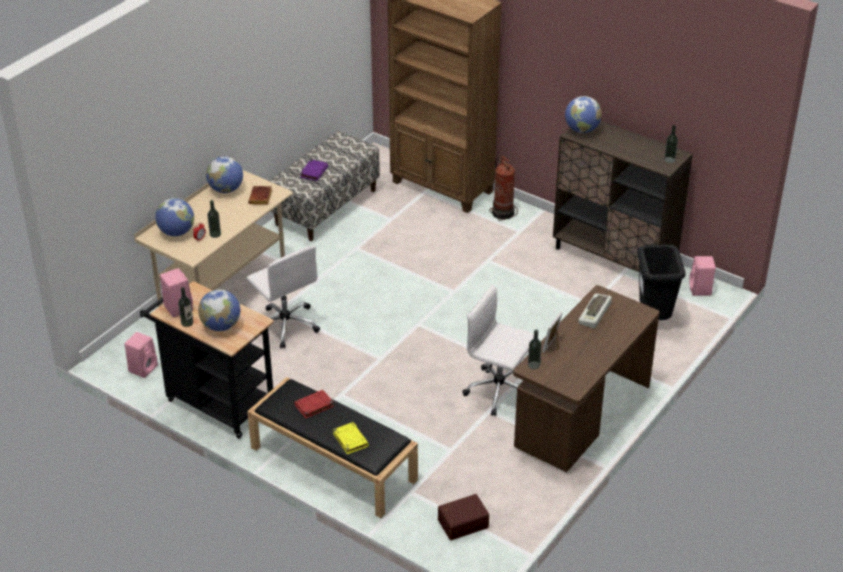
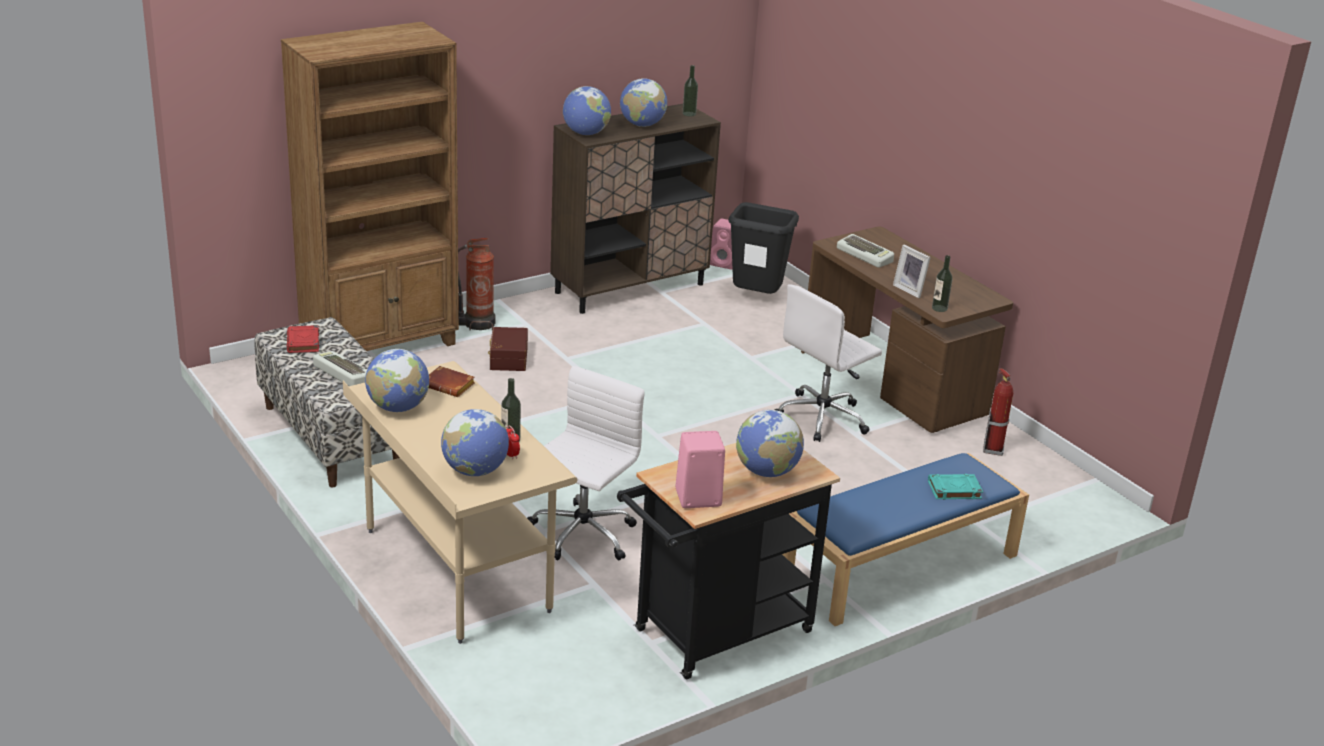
camera: 70 degrees left, 10 degrees down
pink speaker [124,332,158,378] -> none
bottle [178,287,193,327] -> none
white office chair [246,246,320,348] -> white office chair turned 45 degrees counterclockwise [527,366,645,560]
black bench [247,377,418,518] -> blue bench [782,453,1029,626]
red book [294,390,334,418] -> red book moved to [286,325,319,353]
purple book [300,159,328,181] -> keyboard [313,351,367,386]
yellow book [333,422,369,454] -> turquoise book [928,474,983,500]
brown storage box [438,494,489,541] -> brown storage box moved to [488,327,528,371]
none -> globe [620,78,667,127]
none -> fire extinguisher [983,368,1013,456]

